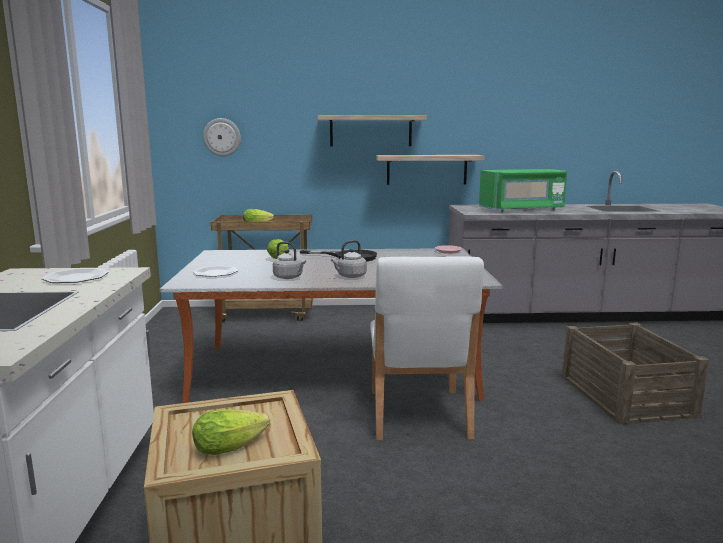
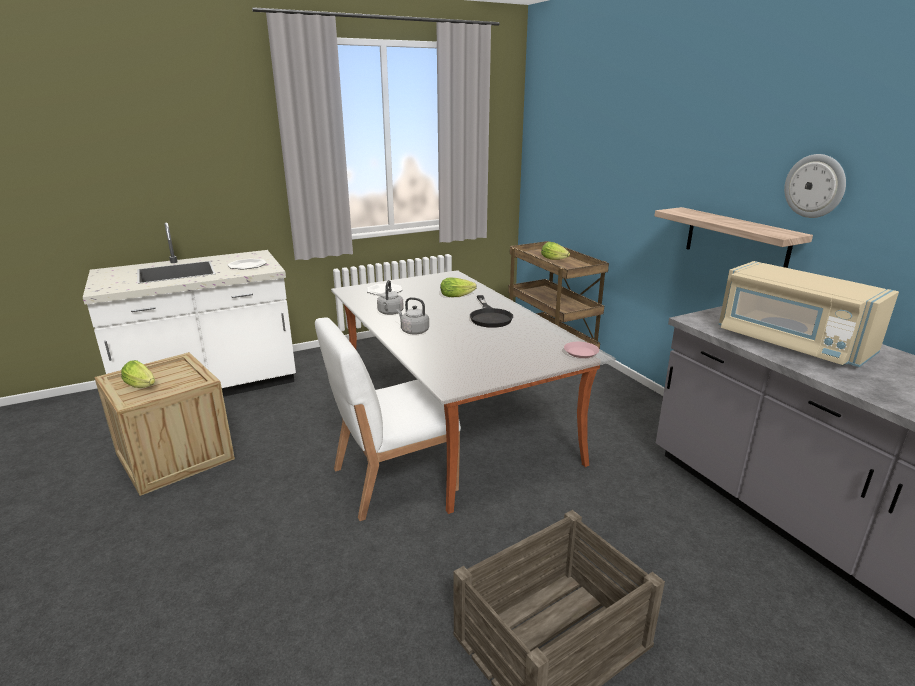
camera: 65 degrees right, 10 degrees up
wall clock [203,118,241,157] -> wall clock moved to [784,154,846,218]
shelf [318,115,427,146] -> none
green microwave [479,169,567,212] -> beige microwave [719,261,899,367]

